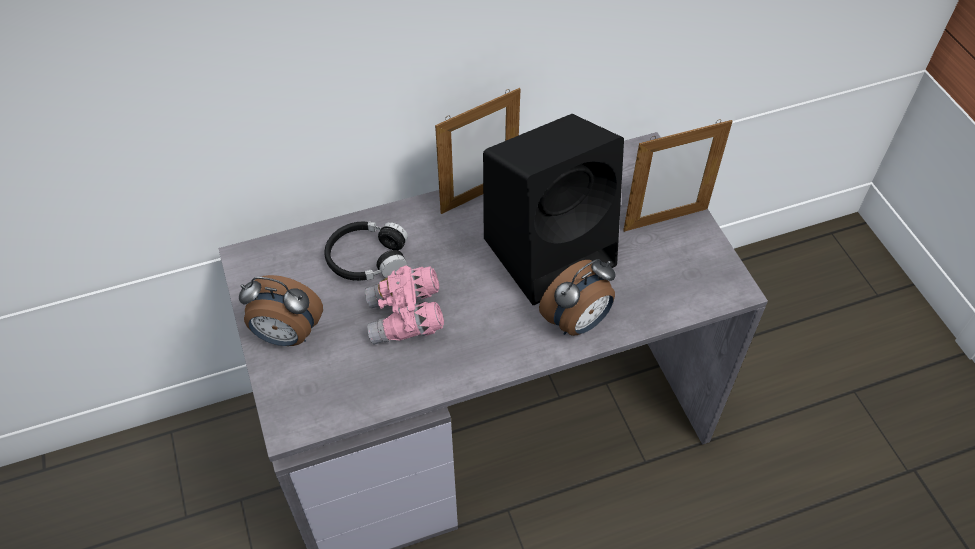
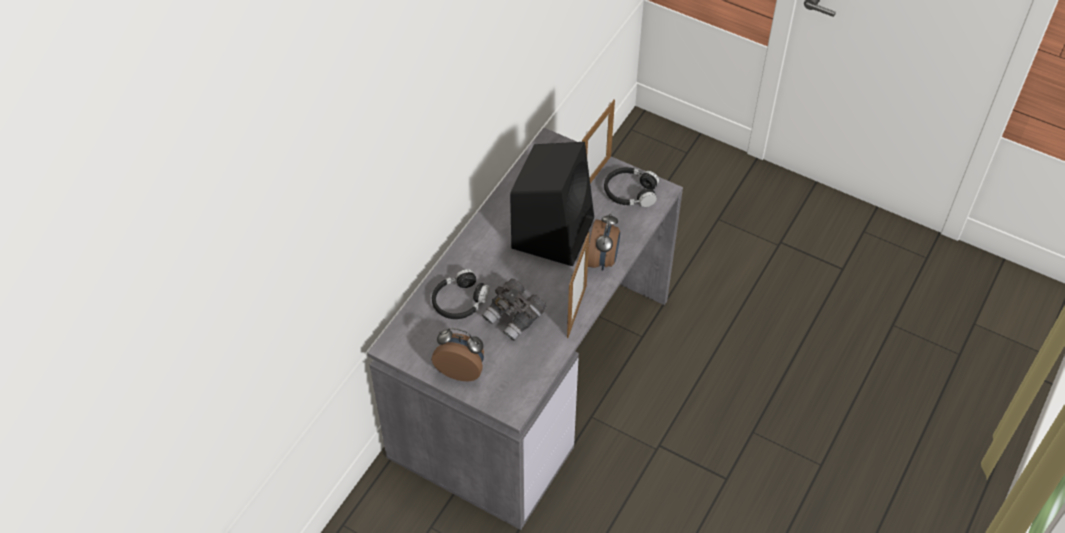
camera: 40 degrees left, 0 degrees up
alarm clock [239,275,323,346] -> alarm clock turned 135 degrees counterclockwise [432,328,484,381]
pink binoculars [364,265,444,345] -> grey binoculars [482,278,547,341]
picture frame [435,88,520,214] -> picture frame moved to [567,231,590,338]
none -> black headphones [604,167,659,207]

